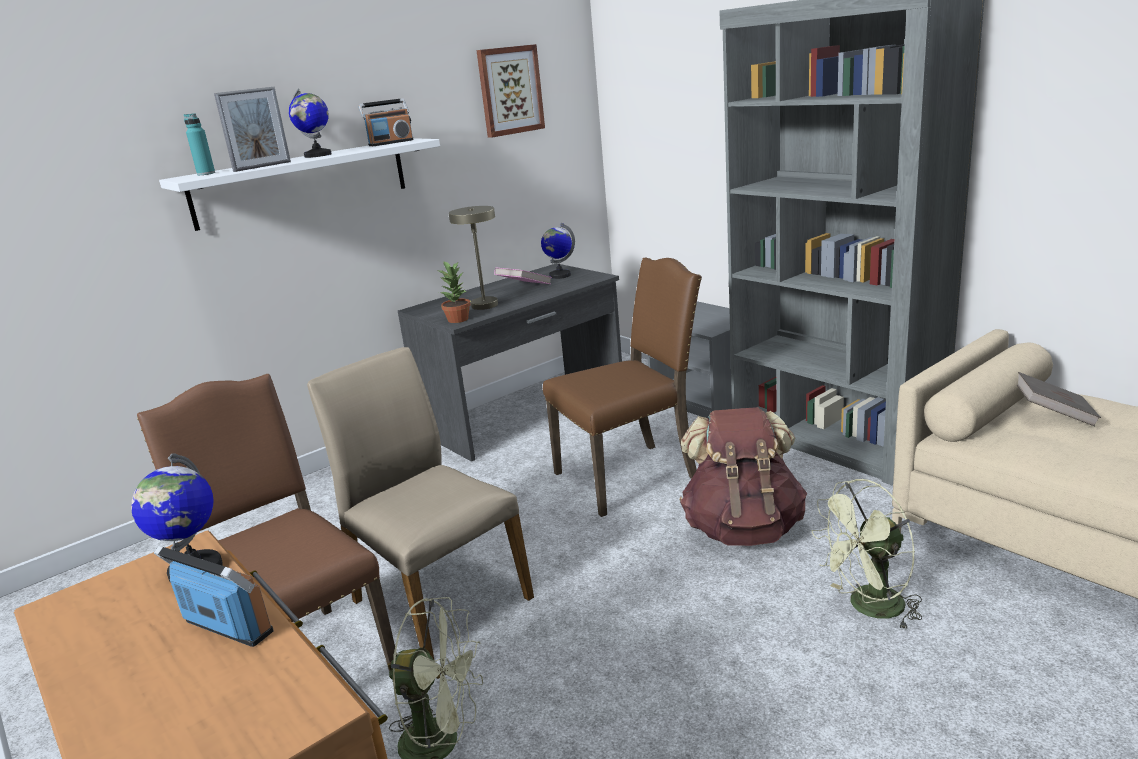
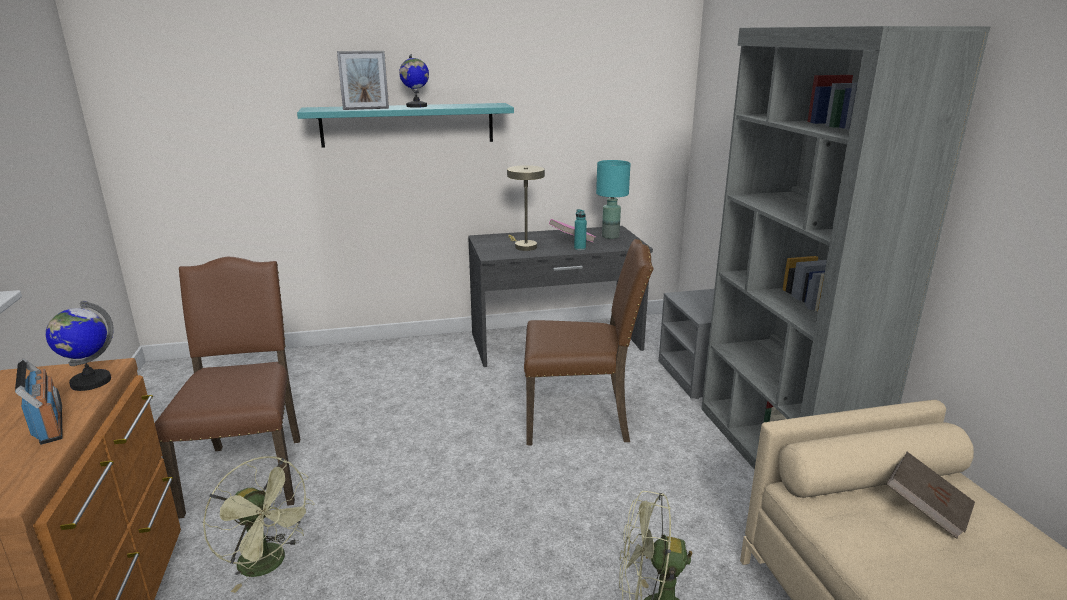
camera: 25 degrees right, 0 degrees up
white shelf [159,138,440,231] -> turquoise shelf [297,103,514,147]
turquoise bottle [184,113,215,175] -> turquoise bottle moved to [574,209,587,250]
beige chair [307,347,534,659] -> none
radio [359,98,414,146] -> none
potted plant [439,261,471,323] -> none
picture [476,44,545,138] -> none
globe [541,223,575,279] -> turquoise table lamp [596,160,631,239]
brown backpack [680,407,807,546] -> none

